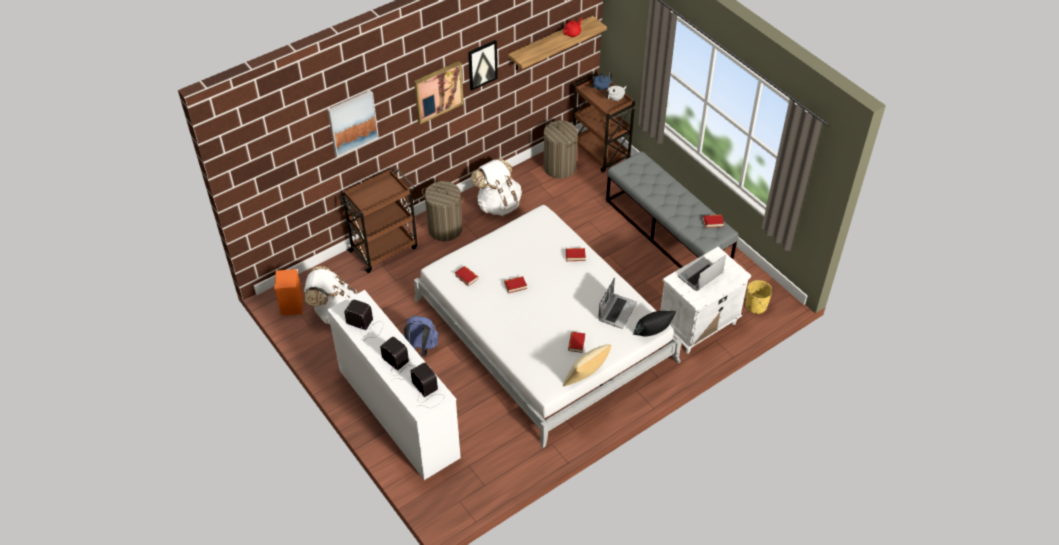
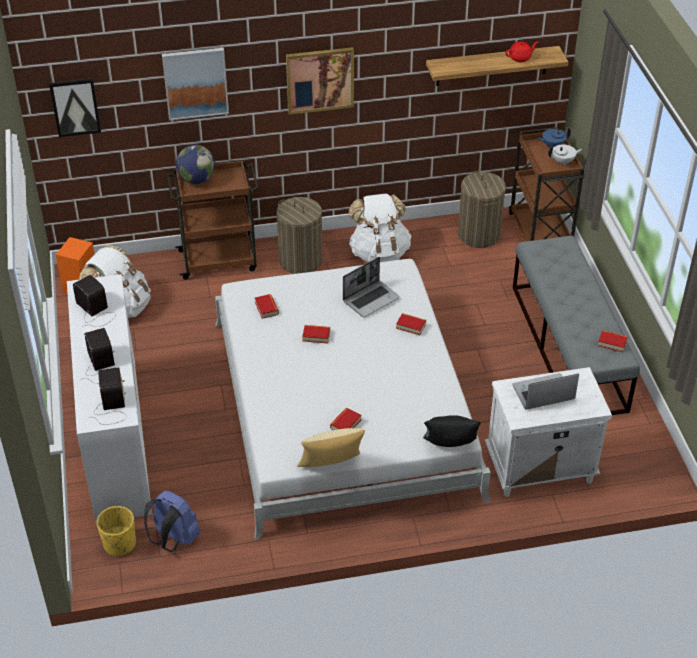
camera: 25 degrees right, 5 degrees down
blue backpack [404,316,439,357] -> blue backpack moved to [144,491,200,552]
picture [468,40,498,91] -> picture moved to [49,78,101,137]
laptop [598,277,637,329] -> laptop moved to [343,257,400,317]
yellow planter [745,280,772,314] -> yellow planter moved to [97,506,136,556]
none -> globe [176,145,215,184]

